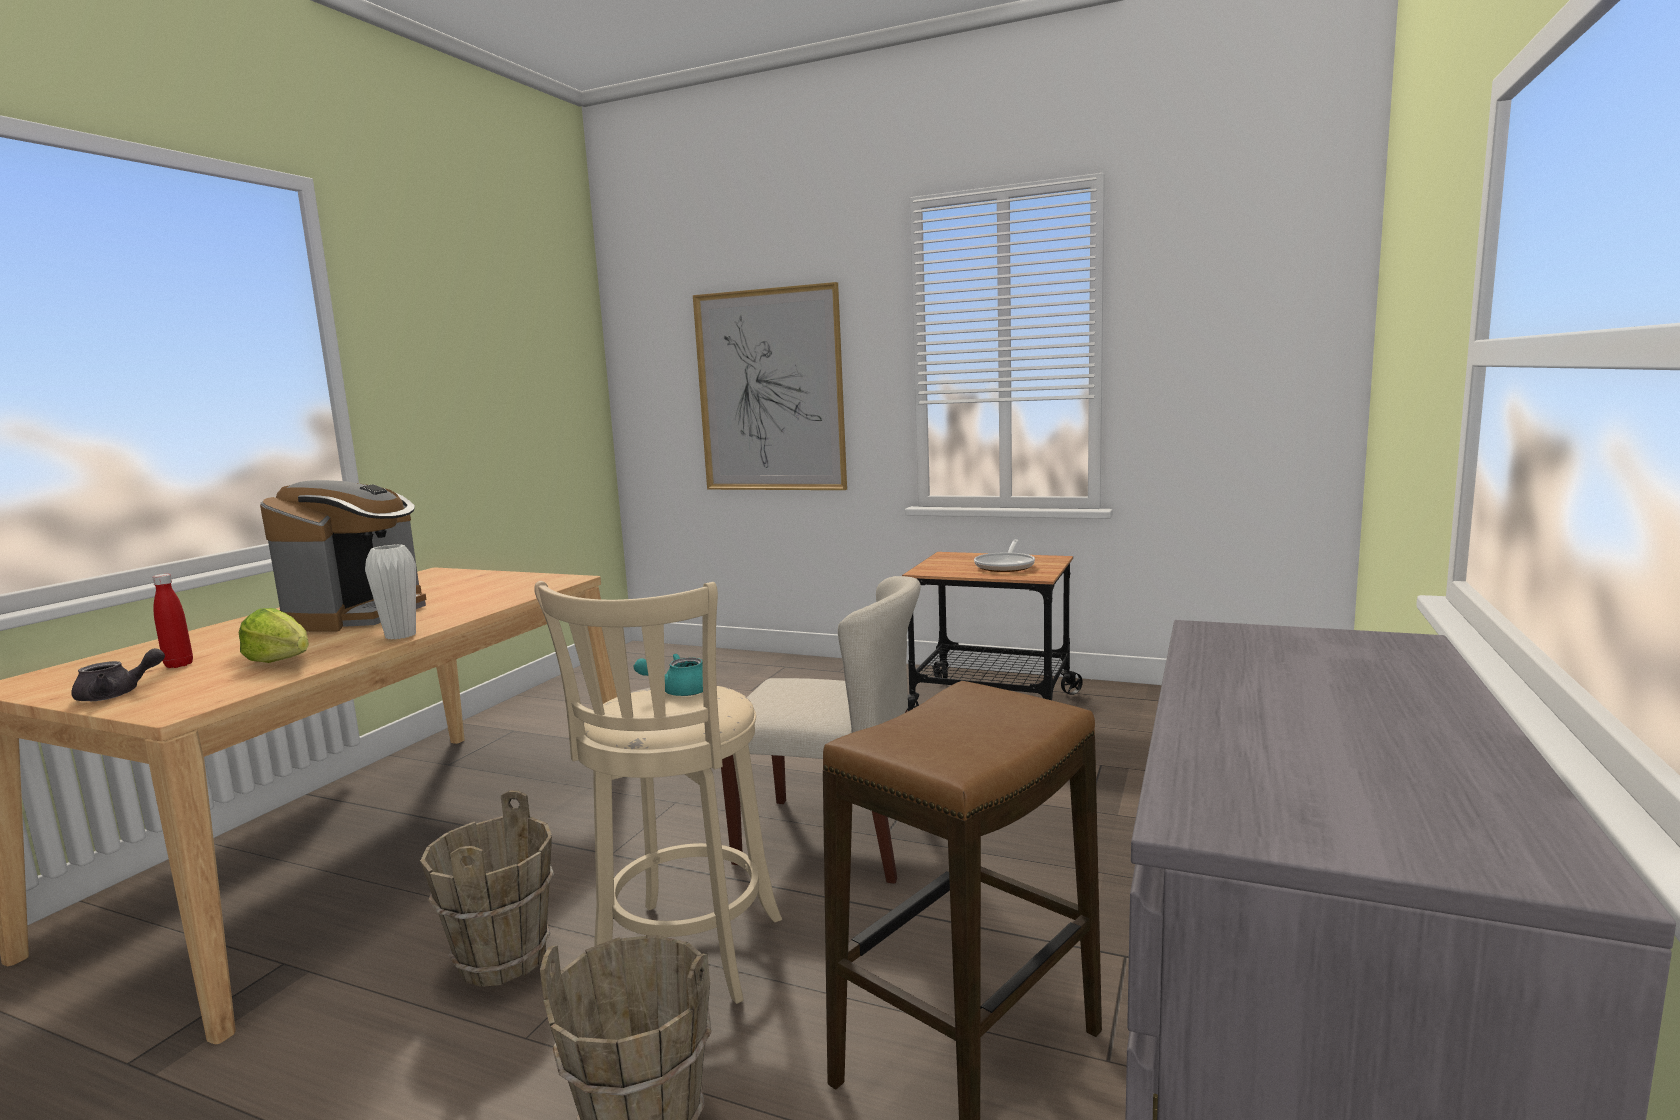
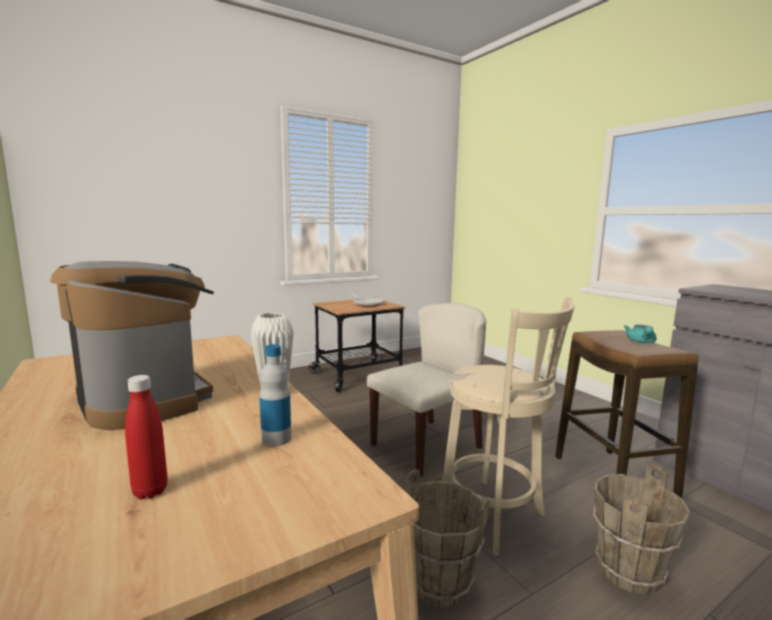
camera: 55 degrees left, 0 degrees up
grey teapot [71,648,165,701] -> none
lettuce [239,608,309,663] -> bottle [259,344,291,446]
turquoise teapot [634,653,703,696] -> turquoise teapot moved to [624,325,657,343]
picture [693,282,847,490] -> none

